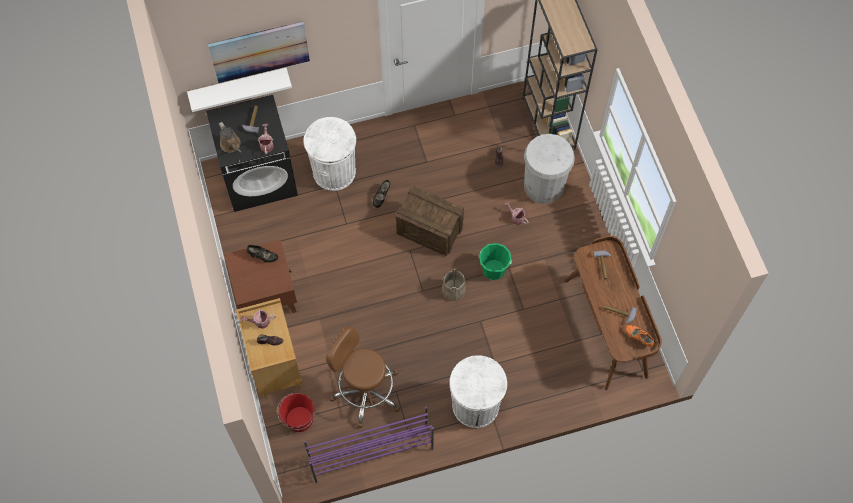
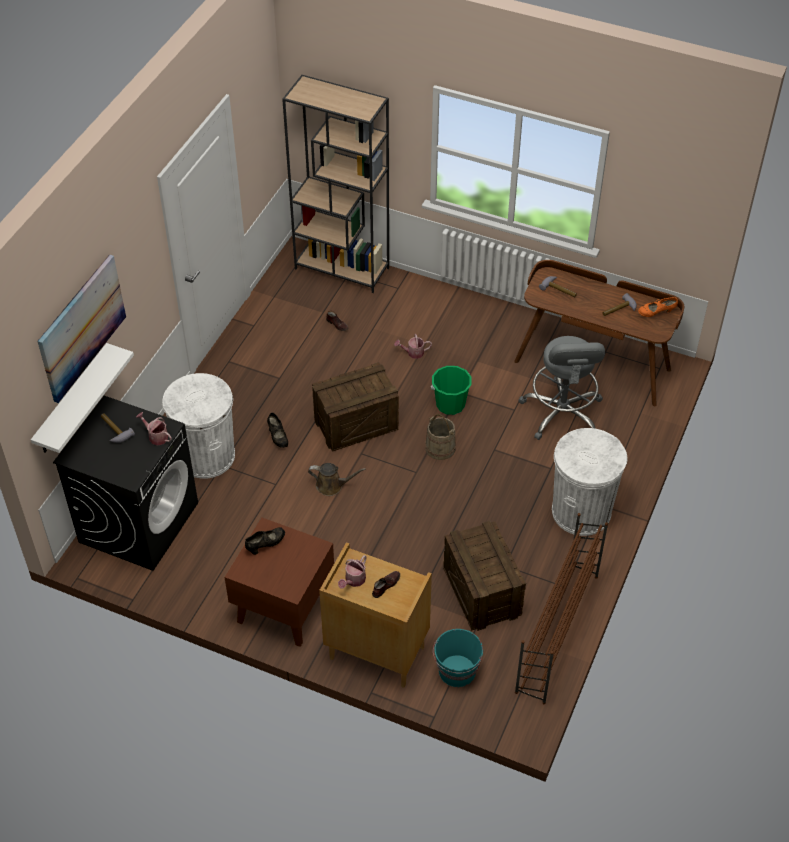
camera: 50 degrees left, 15 degrees down
brown watering can [219,122,241,153] -> brown watering can moved to [308,463,366,496]
red bucket [277,393,314,432] -> turquoise bucket [433,629,483,687]
purple shoe rack [304,406,434,483] -> brown shoe rack [515,513,608,704]
brown stool [326,326,400,428] -> crate [443,521,526,631]
white trash can [524,134,575,204] -> none
none -> grey stool [518,336,605,440]

